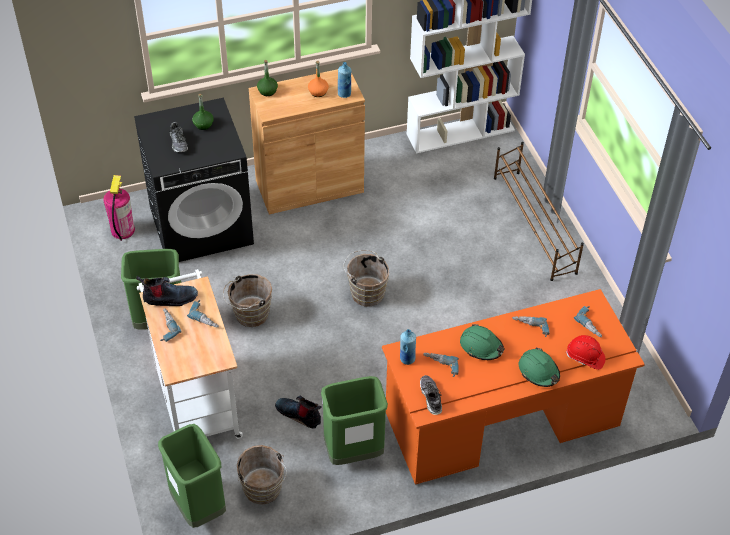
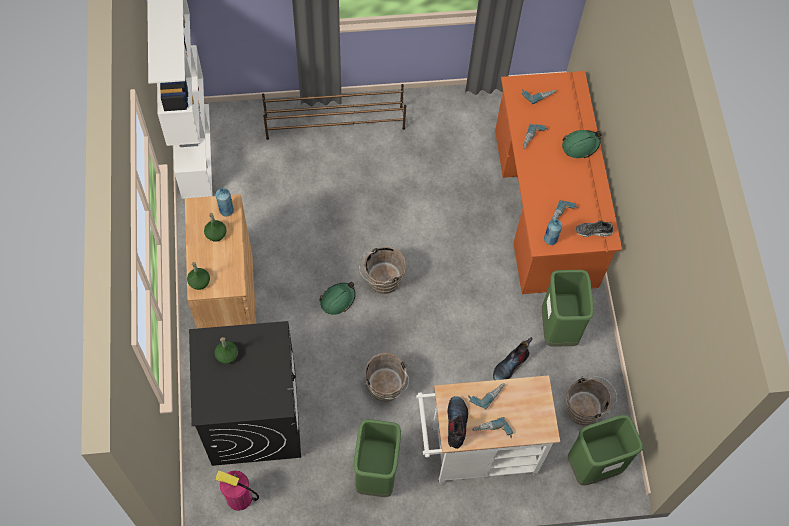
camera: 80 degrees left, 15 degrees up
shoe [169,122,188,152] -> none
orange bottle [308,61,329,97] -> green bottle [204,213,227,242]
green hard hat [460,324,505,360] -> green hard hat moved to [319,282,356,315]
red hard hat [566,335,605,370] -> none

